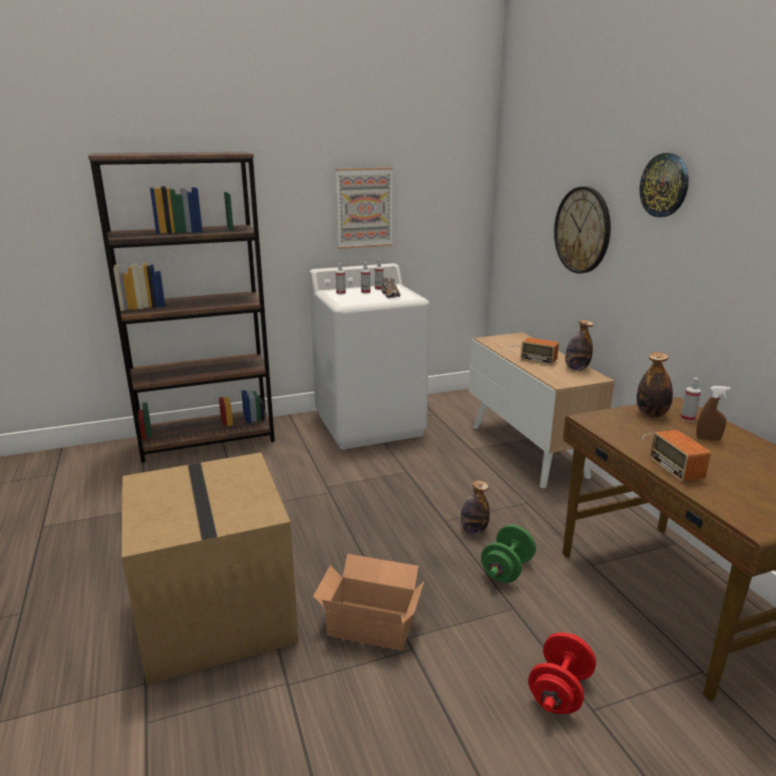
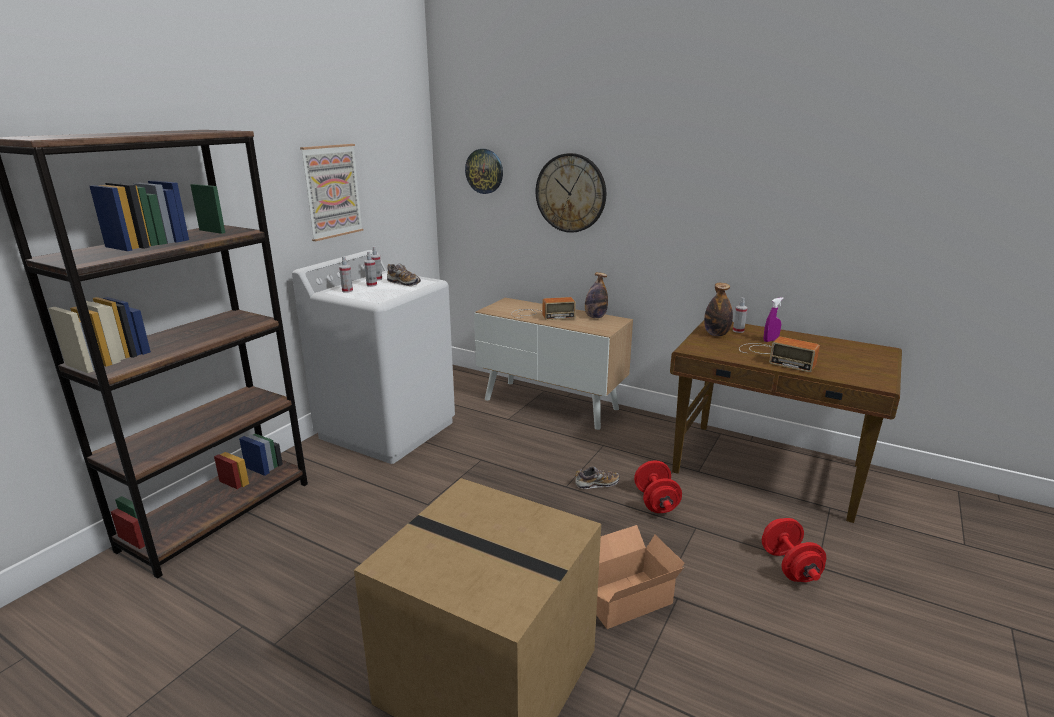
camera: 40 degrees left, 0 degrees up
bottle [461,480,490,535] -> shoe [575,466,619,489]
green dumbbell [481,525,536,583] -> red dumbbell [634,460,682,513]
wall clock [639,153,689,217] -> wall clock moved to [465,149,503,194]
brown spray bottle [696,386,730,441] -> purple spray bottle [764,297,784,342]

